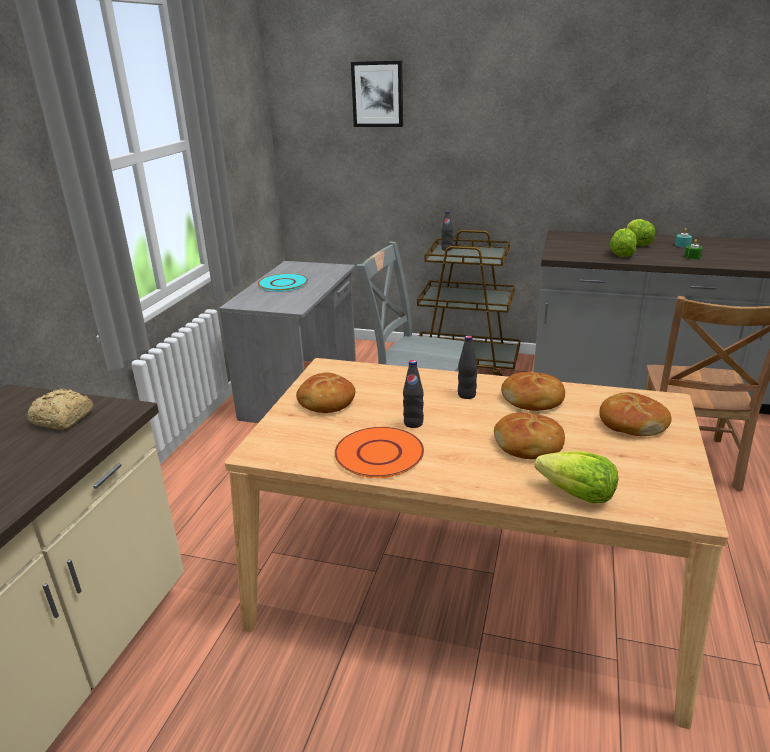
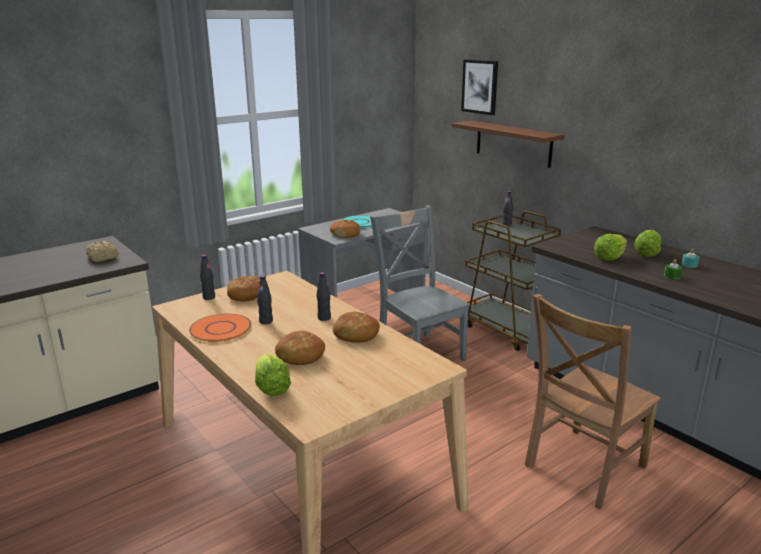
camera: 35 degrees right, 5 degrees down
bread [599,392,672,436] -> bread moved to [330,220,361,238]
none -> black bottle [200,255,215,300]
none -> brown shelf [452,120,565,168]

